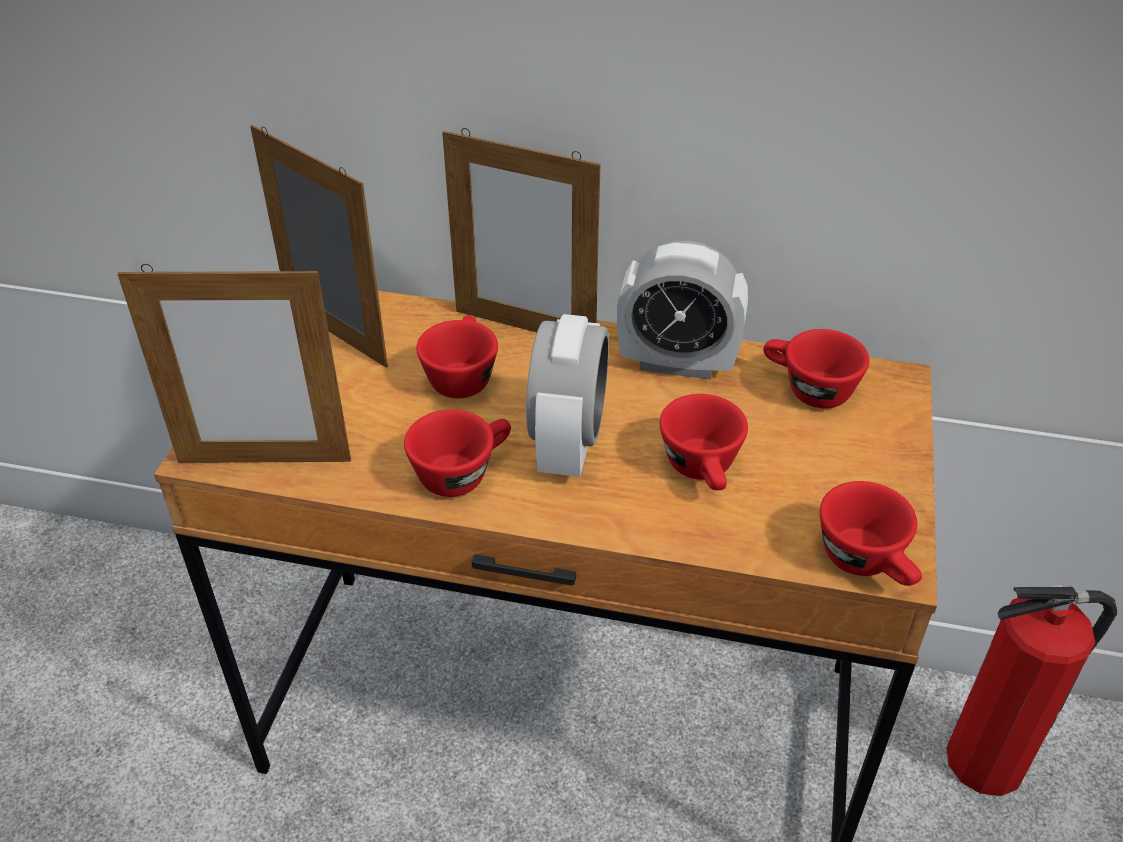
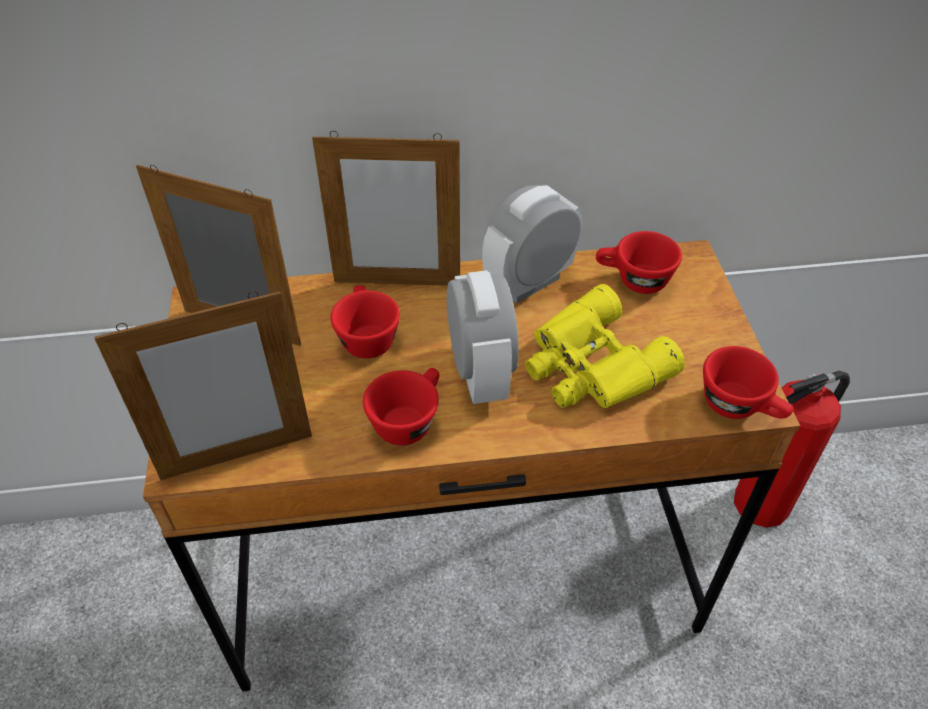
camera: 20 degrees left, 5 degrees up
alarm clock [617,241,748,380] -> alarm clock turned 150 degrees clockwise [482,185,581,304]
red cup [660,394,748,490] -> yellow binoculars [525,284,685,408]

